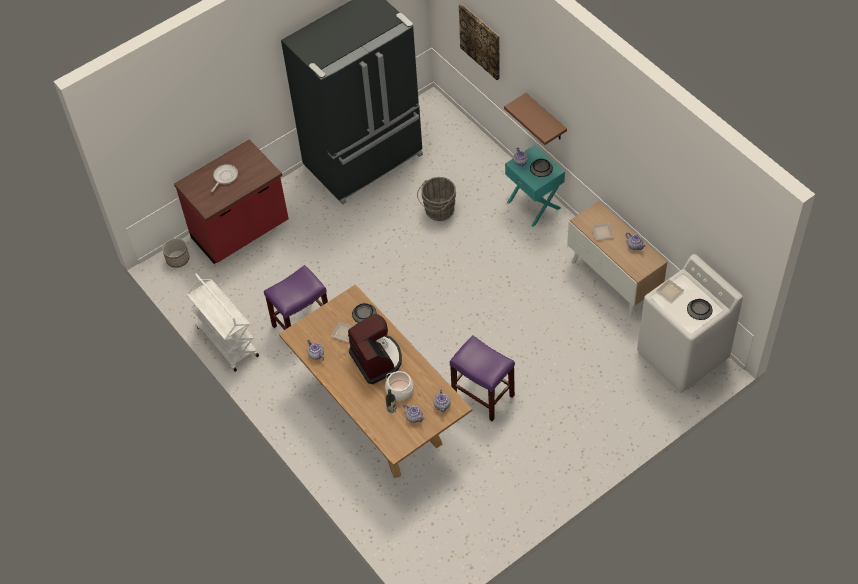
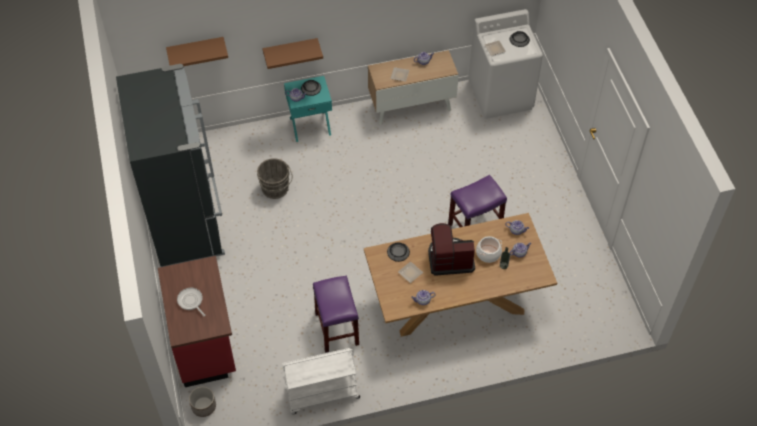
camera: 70 degrees left, 0 degrees up
picture [459,4,500,80] -> brown shelf [166,37,228,66]

